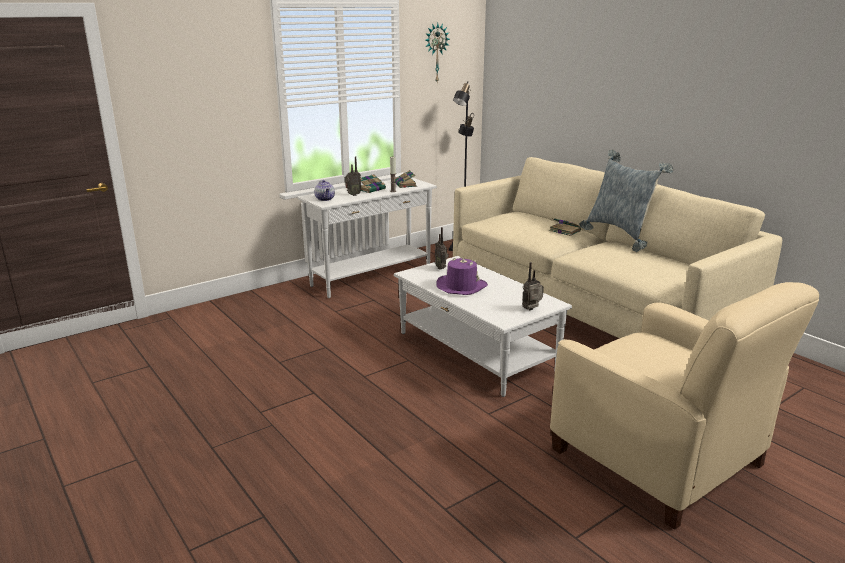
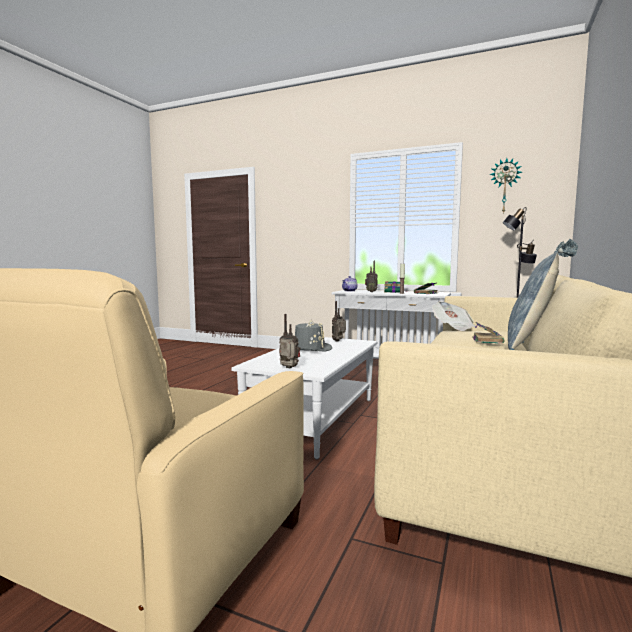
camera: 60 degrees right, 15 degrees down
purple hat [436,257,488,295] -> grey hat [295,320,332,352]
none -> newspaper [432,301,475,331]

